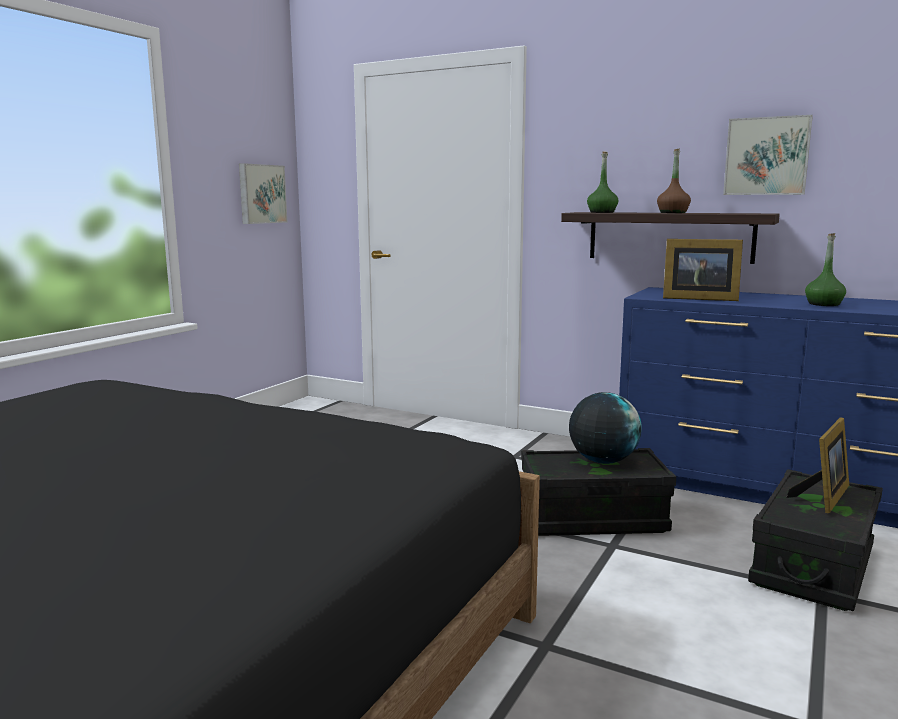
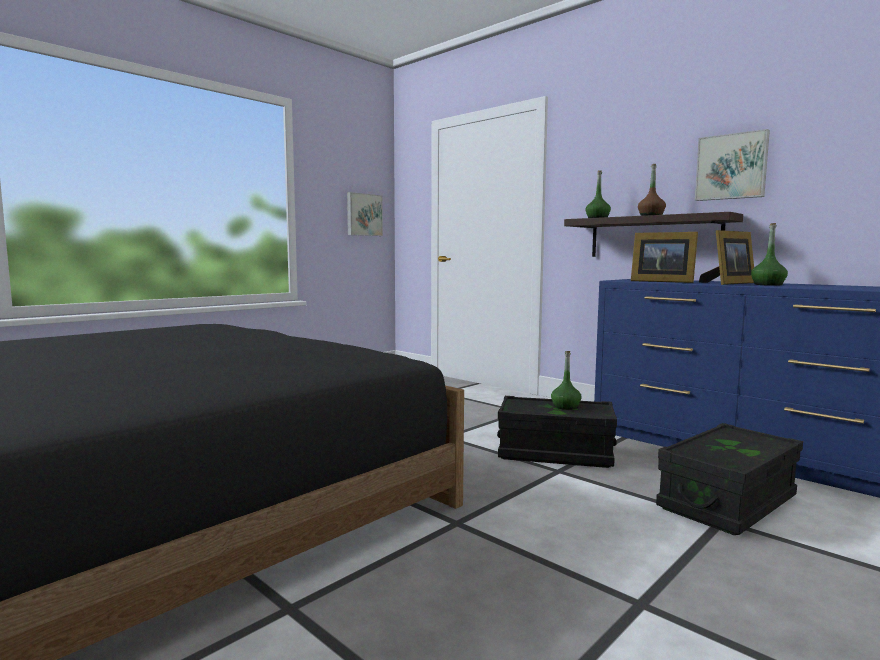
camera: 15 degrees right, 5 degrees down
globe [569,392,642,464] -> green bottle [551,351,582,410]
picture frame [786,418,849,513] -> picture frame moved to [699,230,754,285]

